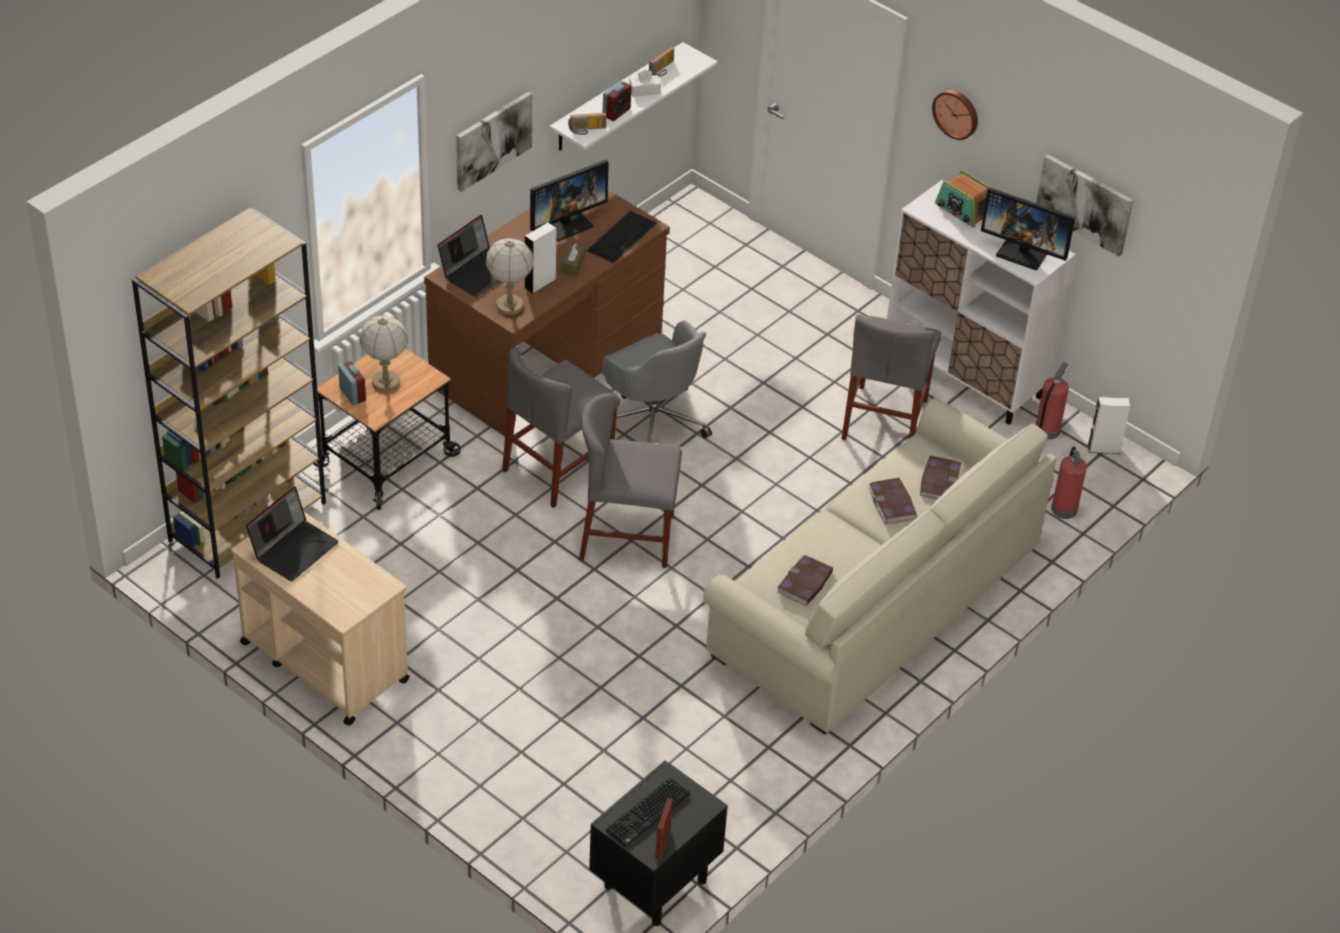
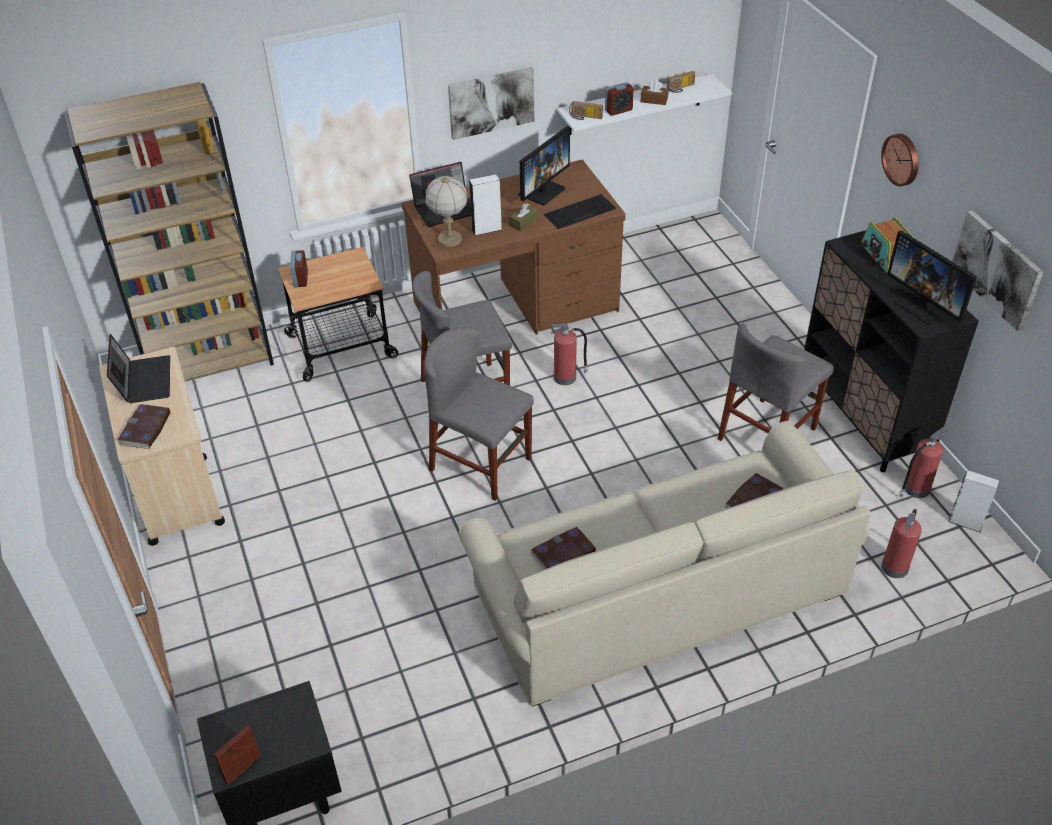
camera: 30 degrees right, 0 degrees up
laptop [246,486,339,581] -> laptop turned 75 degrees counterclockwise [107,334,170,403]
table lamp [360,315,408,392] -> none
monitor [530,159,609,241] -> monitor turned 45 degrees counterclockwise [518,126,570,206]
grey office chair [602,320,712,443] -> fire extinguisher [551,323,588,385]
keyboard [606,778,690,847] -> none
white tissue box [629,70,661,97] -> brown tissue box [641,80,669,105]
book [868,478,917,524] -> book moved to [118,404,170,449]
white cabinet [887,180,1076,424] -> black cabinet [804,230,979,472]

